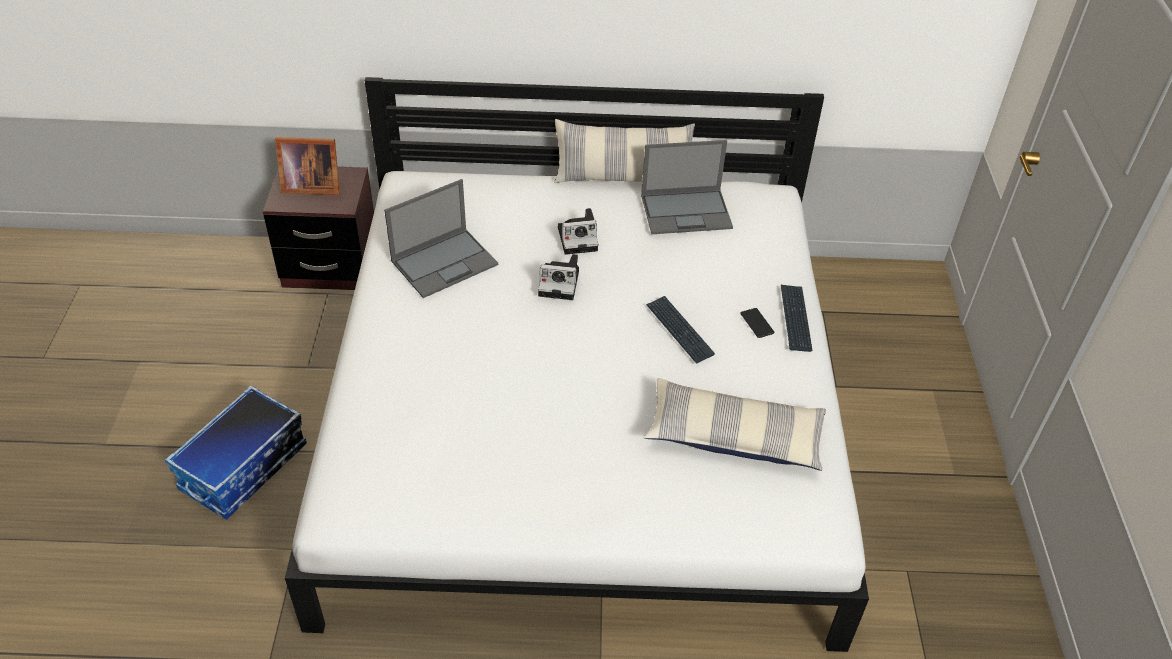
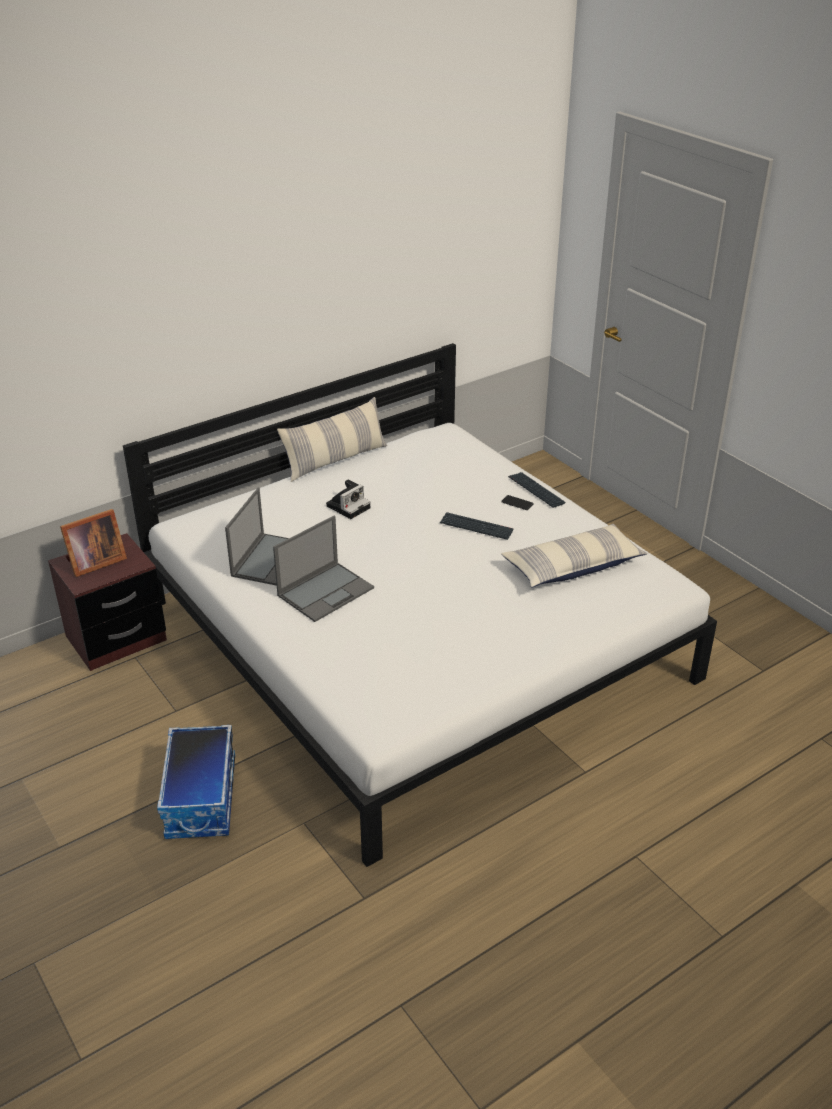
camera: 35 degrees left, 10 degrees down
camera [538,254,579,300] -> none
laptop [641,140,733,234] -> laptop moved to [273,516,374,622]

